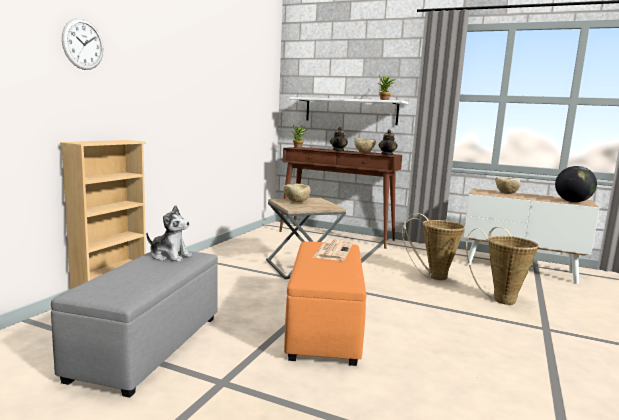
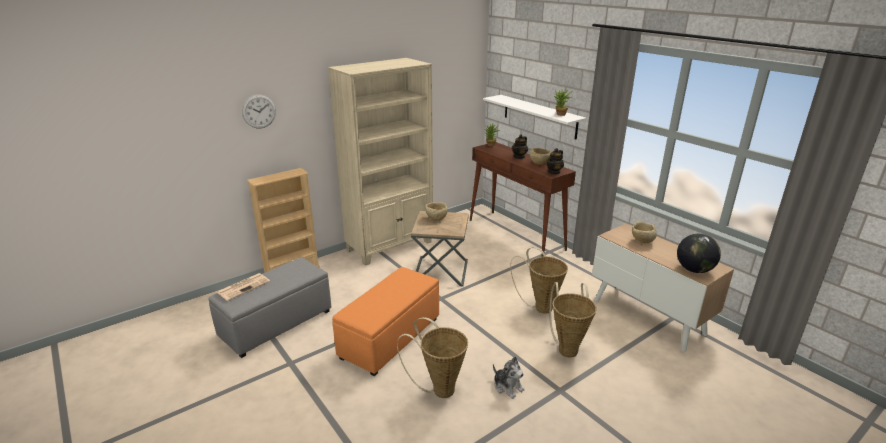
camera: 30 degrees right, 15 degrees up
plush toy [147,205,192,262] -> plush toy moved to [493,356,524,399]
newspaper [312,239,353,261] -> newspaper moved to [217,273,270,301]
none -> beige bookcase [328,58,433,266]
none -> basket [397,317,468,398]

